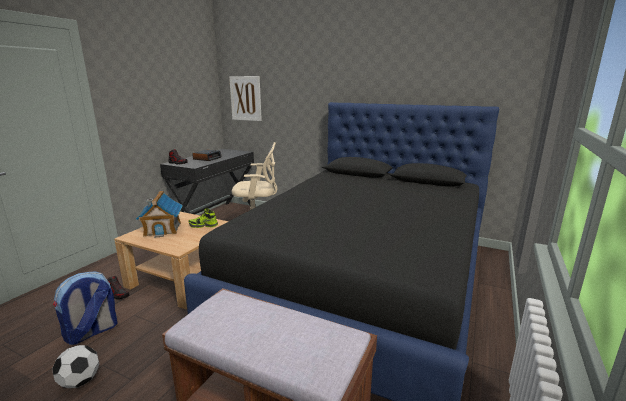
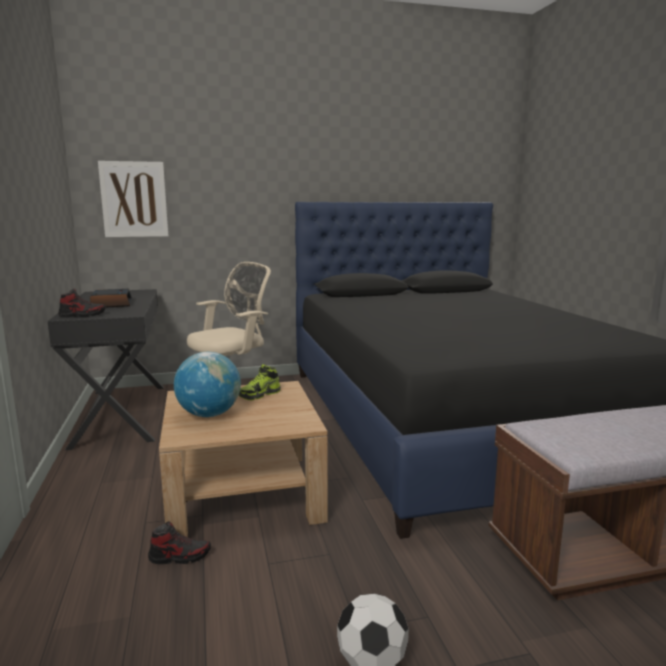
camera: 40 degrees left, 5 degrees down
backpack [53,272,118,345] -> none
toy house [136,191,183,238] -> globe [174,352,241,417]

